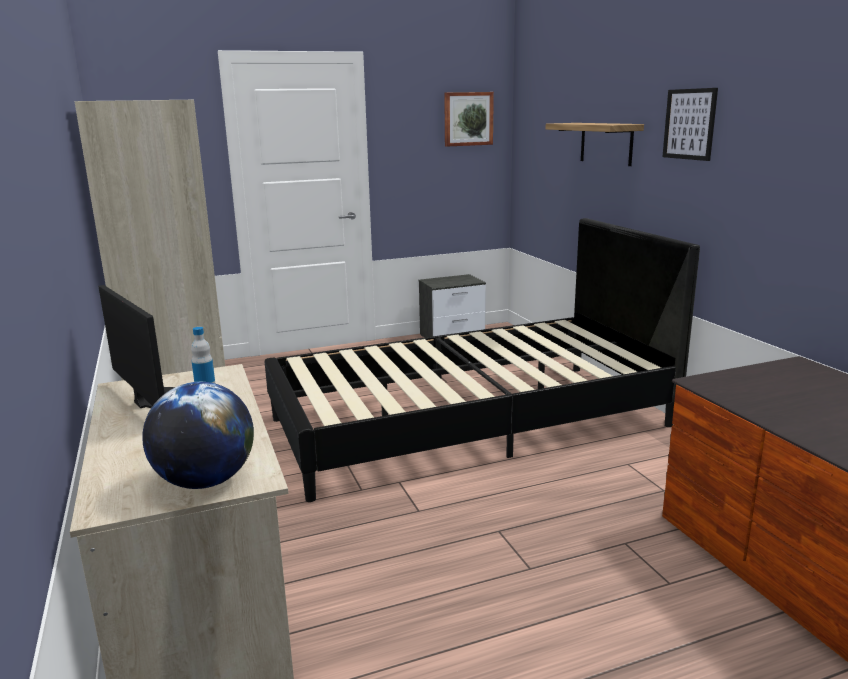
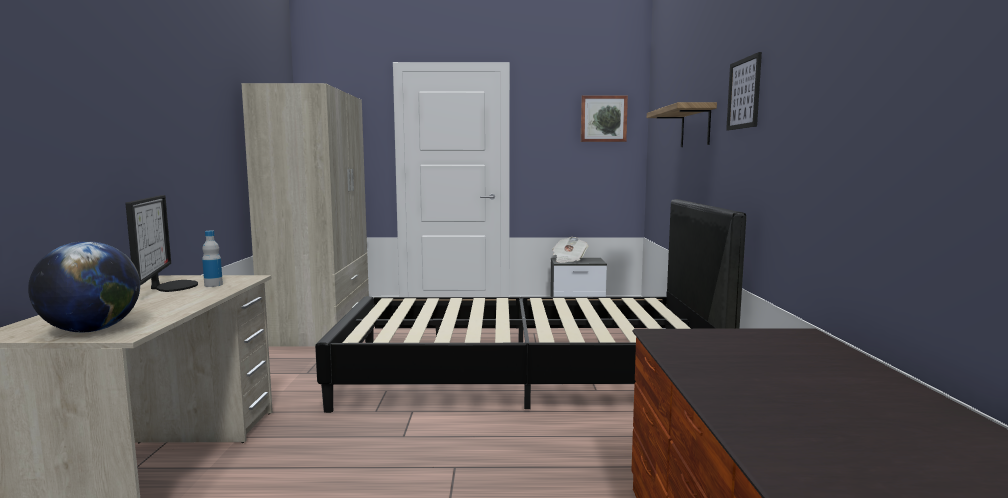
camera: 20 degrees right, 10 degrees down
none -> newspaper [553,237,588,263]

